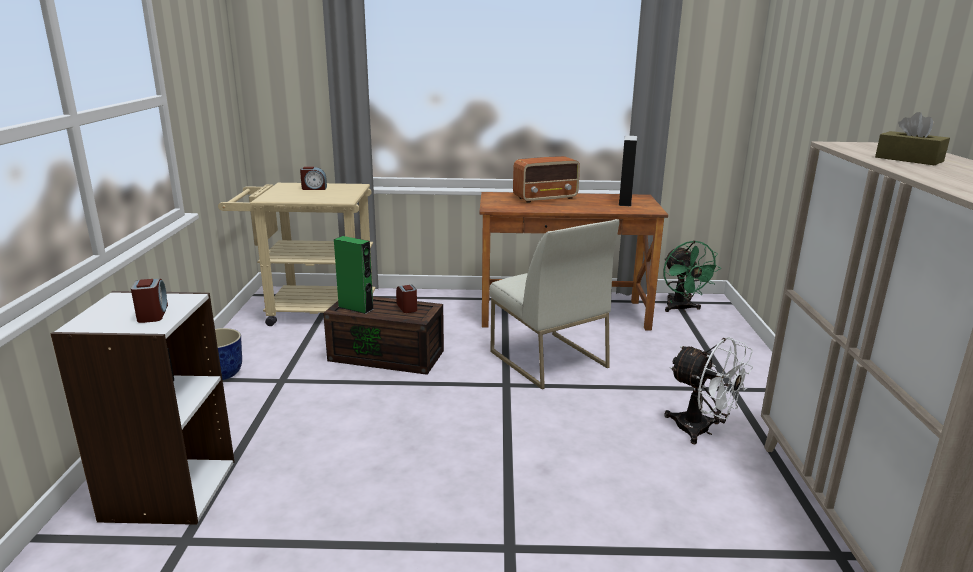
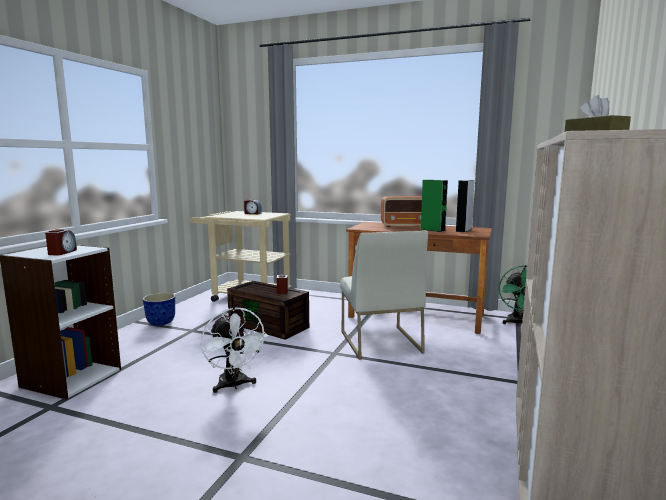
camera: 20 degrees right, 10 degrees down
green speaker [334,236,374,314] -> green speaker moved to [421,180,448,232]
white fan [664,337,753,444] -> white fan moved to [201,307,268,393]

